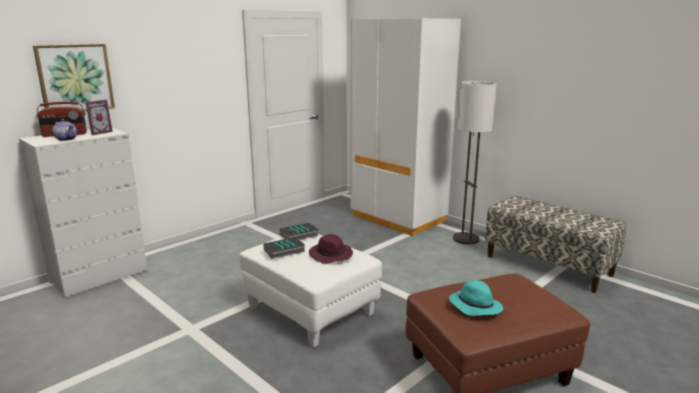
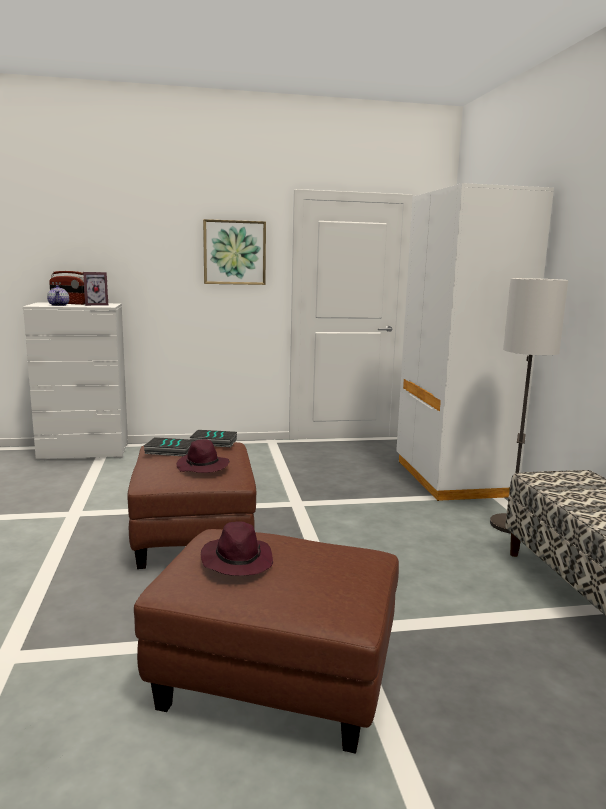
camera: 35 degrees right, 5 degrees down
picture [33,44,115,111] -> picture moved to [203,219,266,285]
white ottoman [239,234,382,348] -> brown ottoman [127,442,256,569]
turquoise hat [449,280,503,316] -> purple hat [201,521,273,576]

